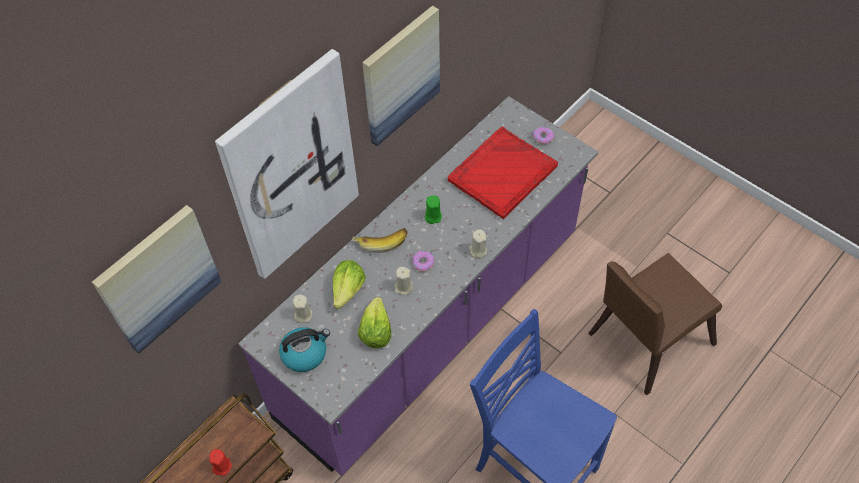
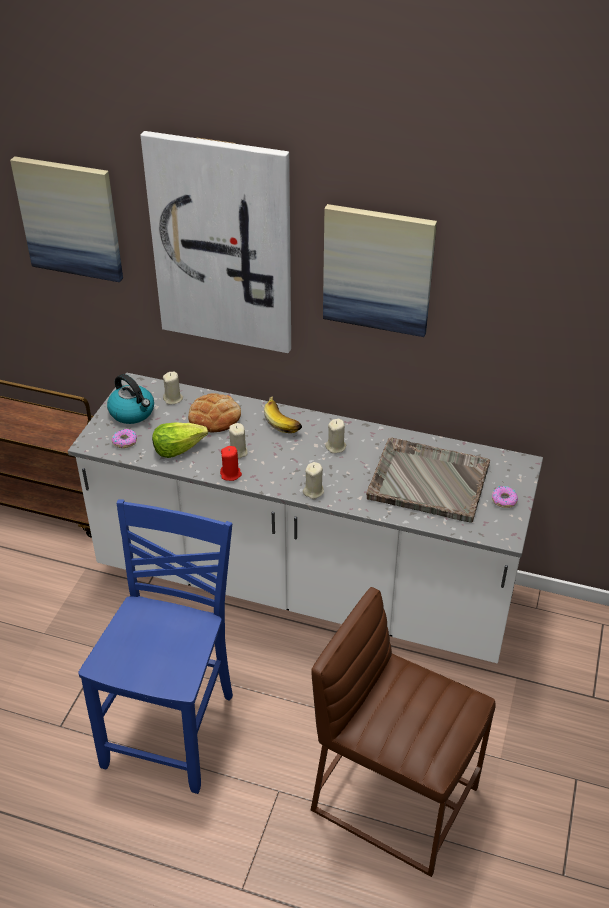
camera: 65 degrees right, 15 degrees down
red candle [209,449,232,476] -> red candle moved to [220,446,242,481]
purple counter [238,96,598,476] -> white counter [68,373,543,663]
lettuce [333,260,366,309] -> bread [188,393,241,432]
donut [413,251,435,272] -> donut moved to [111,429,137,448]
green candle [425,195,442,224] -> beige candle [325,419,346,453]
red tray [448,127,558,219] -> grey tray [366,437,490,522]
brown chair [588,253,722,395] -> brown stool [311,587,496,877]

